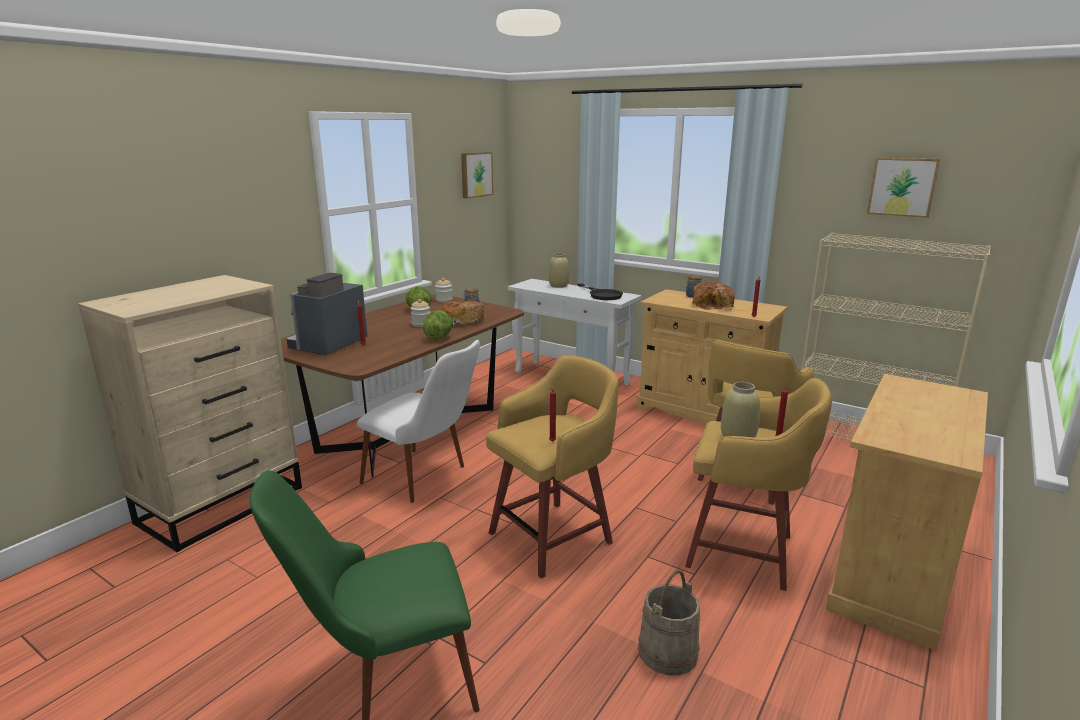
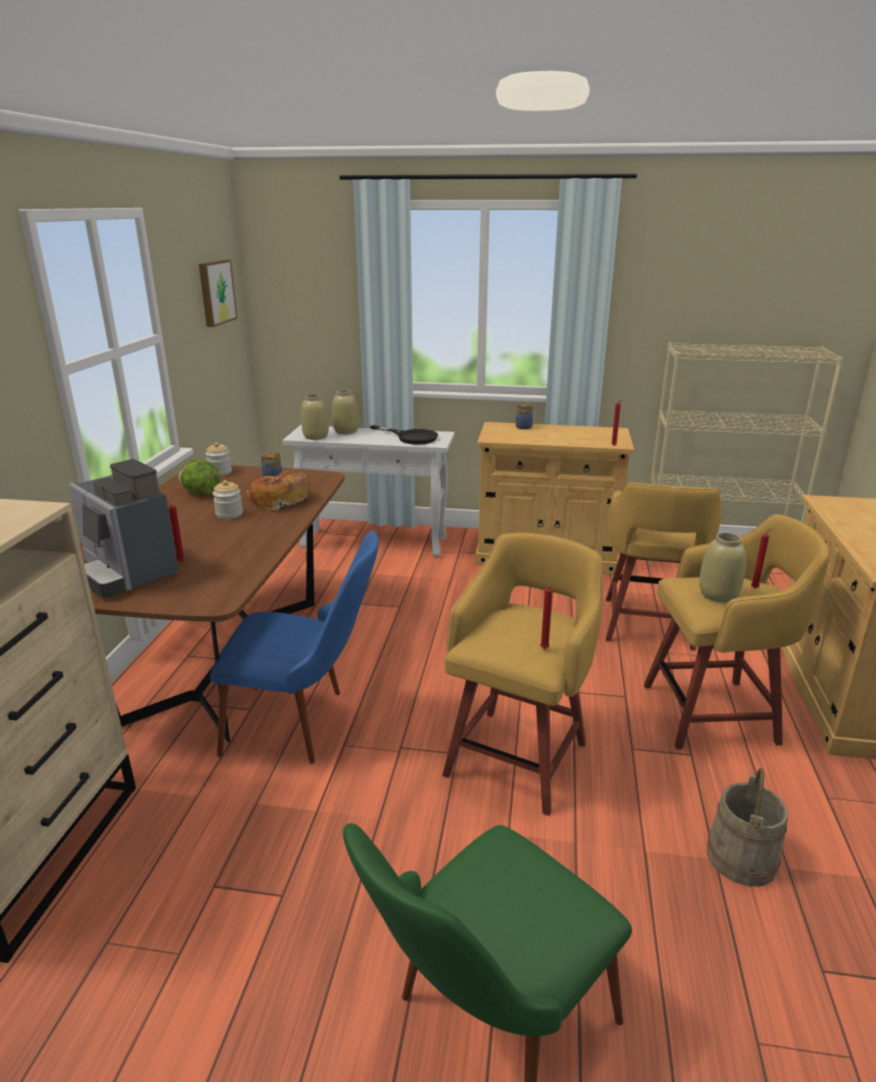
camera: 25 degrees left, 5 degrees up
coffee machine [286,273,368,355] -> coffee machine turned 45 degrees counterclockwise [68,459,179,598]
white chair [357,340,480,503] -> blue chair [210,530,379,764]
lettuce [423,310,453,340] -> none
bread [692,282,735,310] -> none
picture [867,157,940,218] -> none
none -> beige vase [301,394,329,440]

